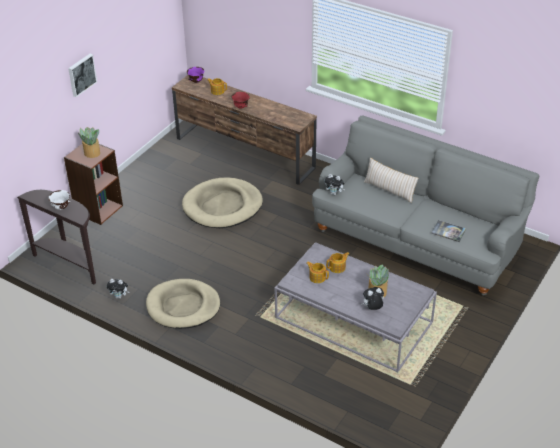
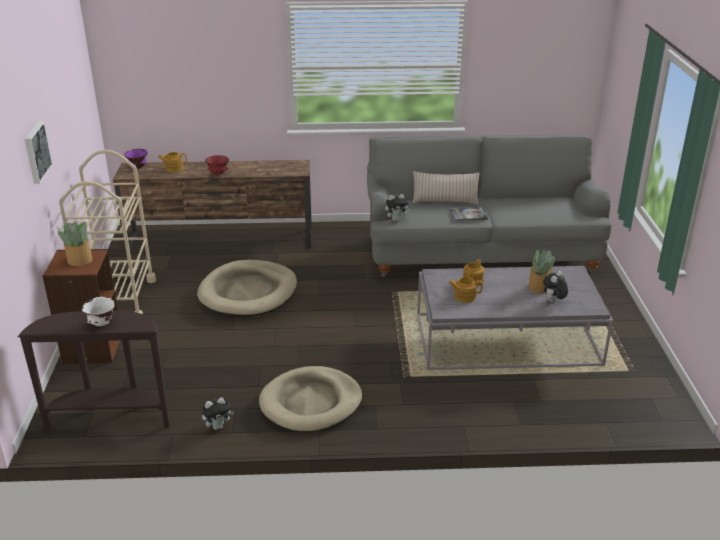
camera: 35 degrees left, 10 degrees down
book [431,220,466,242] -> book moved to [449,207,488,221]
none -> beige cart [59,150,156,314]

